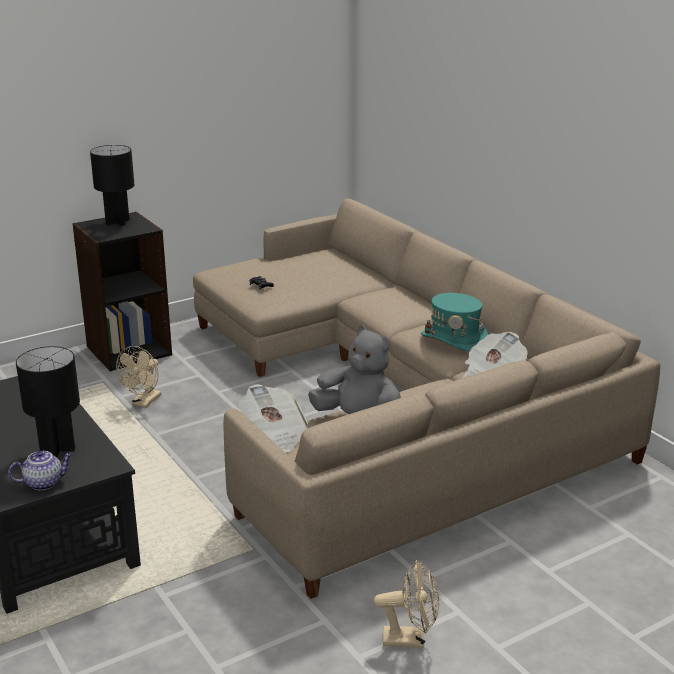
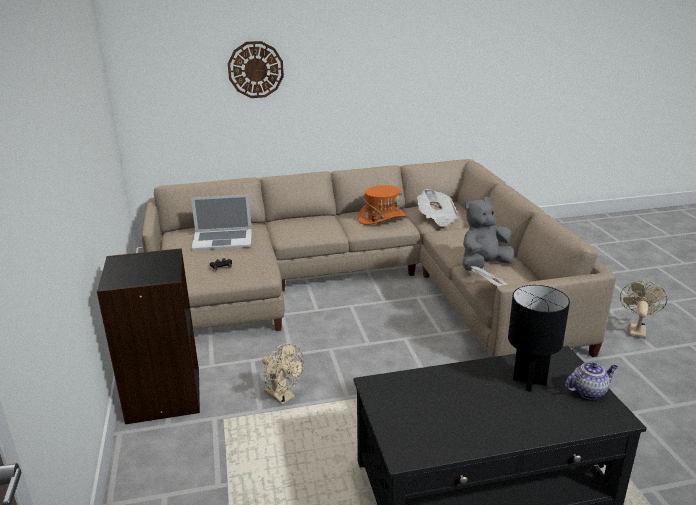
camera: 70 degrees left, 0 degrees up
teapot [8,451,73,490] -> teapot turned 75 degrees clockwise [565,362,618,399]
black table lamp [90,145,134,226] -> none
turquoise hat [421,293,489,352] -> orange hat [358,185,407,225]
none -> laptop [191,195,252,251]
none -> wall clock [228,41,284,98]

